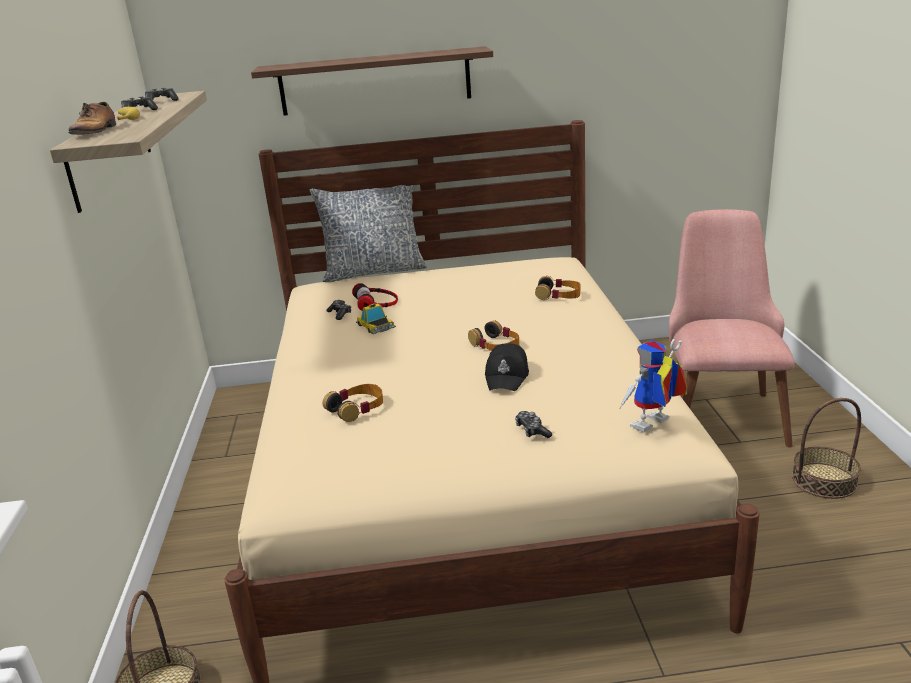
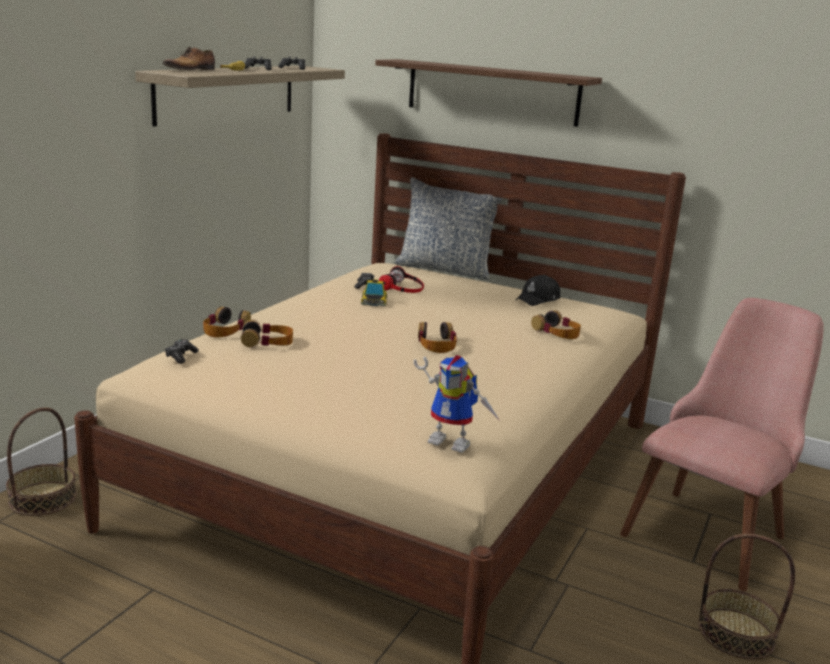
camera: 30 degrees right, 5 degrees down
black cap [485,343,529,391] -> black cap moved to [515,275,560,306]
game controller [515,411,552,438] -> game controller moved to [165,339,199,364]
toy robot [619,339,688,432] -> toy robot turned 150 degrees counterclockwise [414,355,500,453]
none -> headphones [203,307,251,337]

